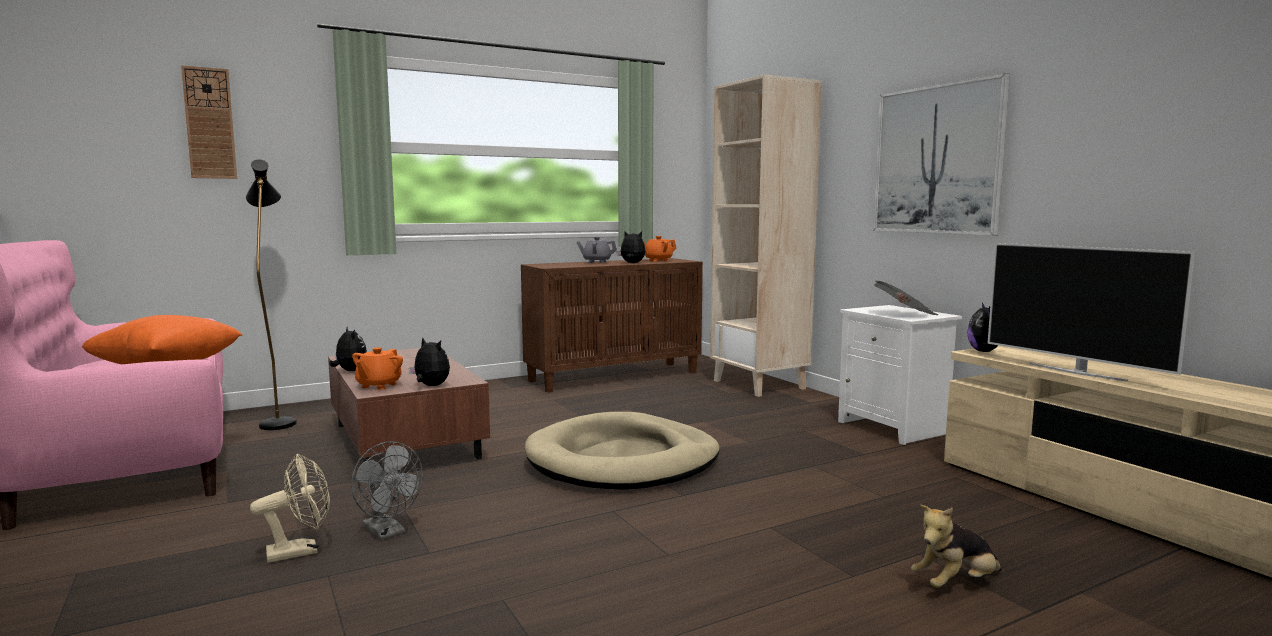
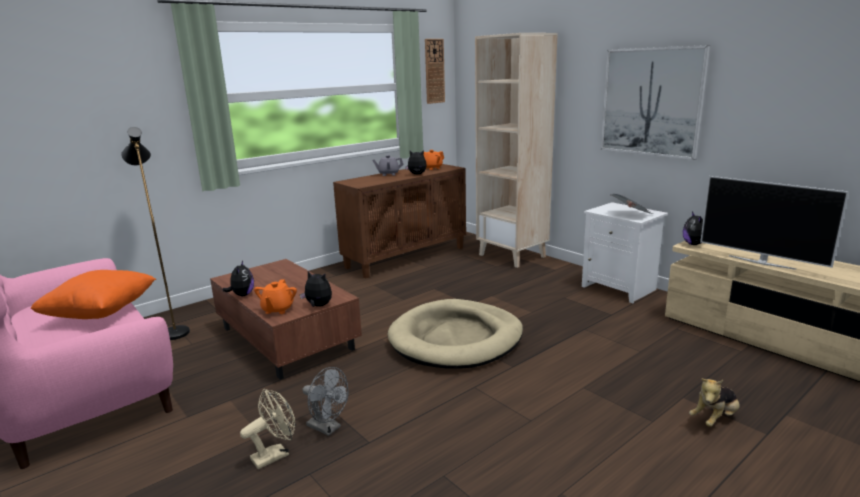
camera: 10 degrees left, 10 degrees up
wall clock [181,65,237,179] -> wall clock moved to [425,39,445,104]
plush toy [329,327,367,371] -> plush toy turned 45 degrees clockwise [223,261,254,296]

